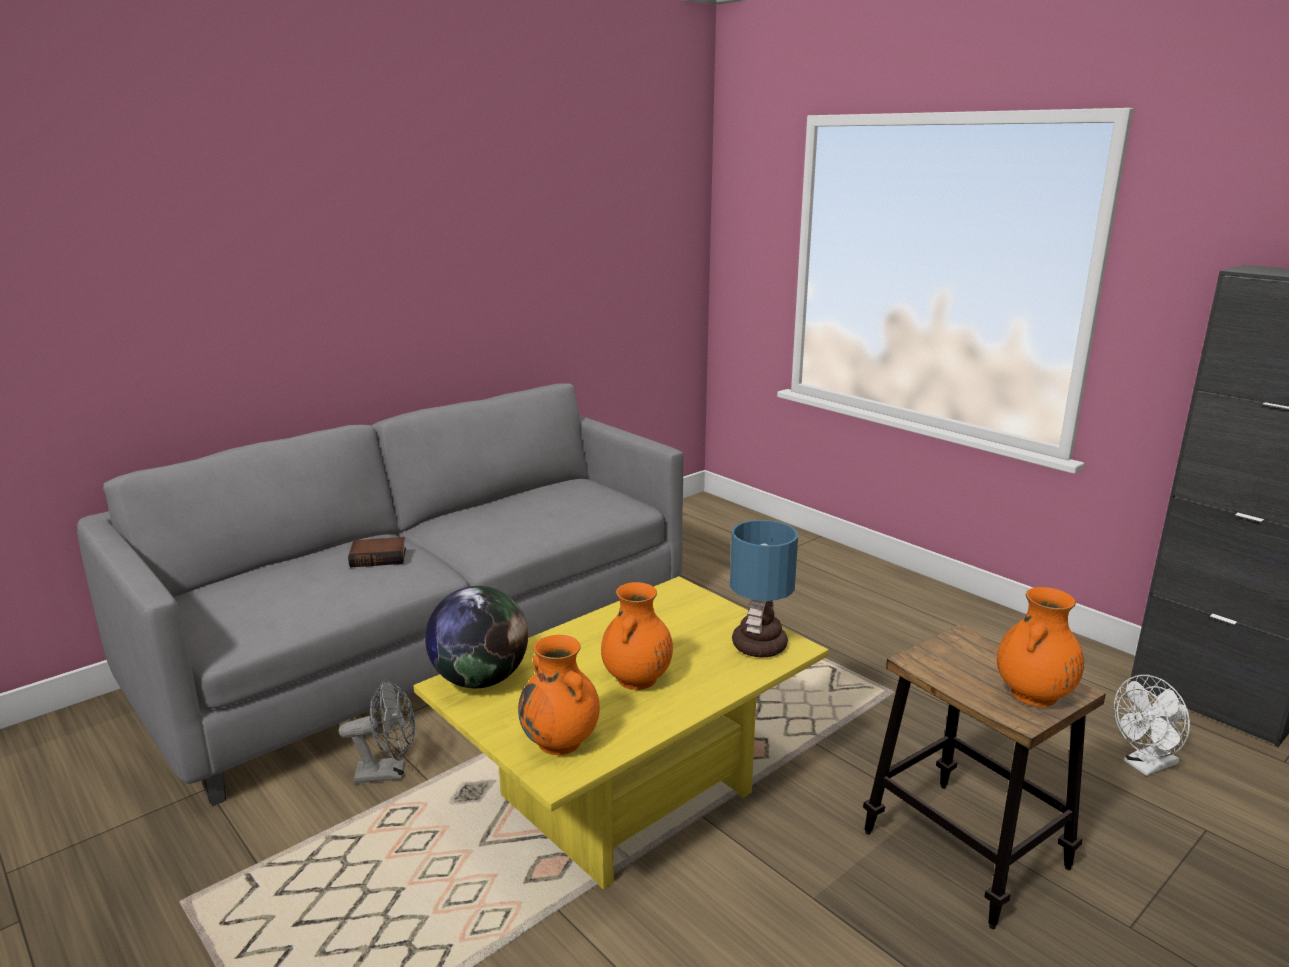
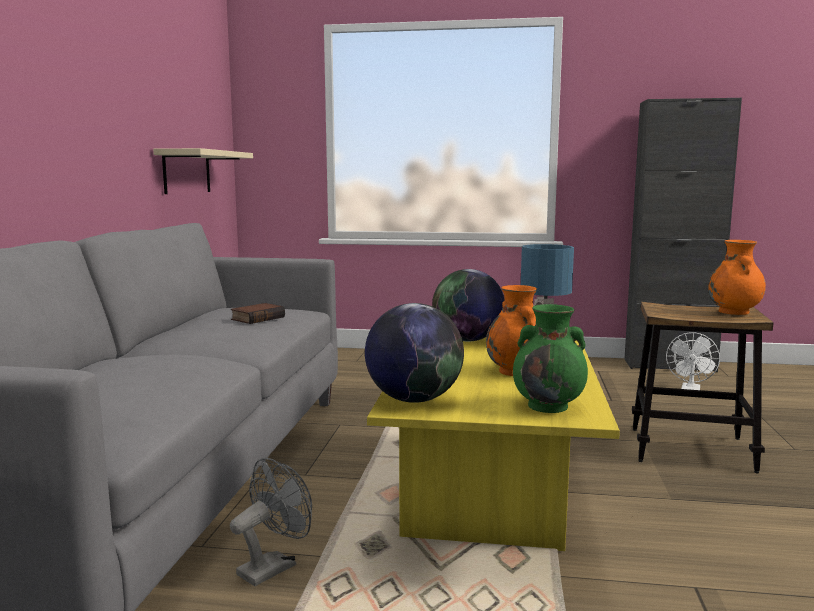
camera: 40 degrees left, 10 degrees down
book [348,537,406,568] -> book moved to [231,303,285,324]
orange vase [518,635,600,755] -> green vase [513,304,588,413]
none -> beige shelf [153,148,253,194]
none -> globe [432,269,504,342]

